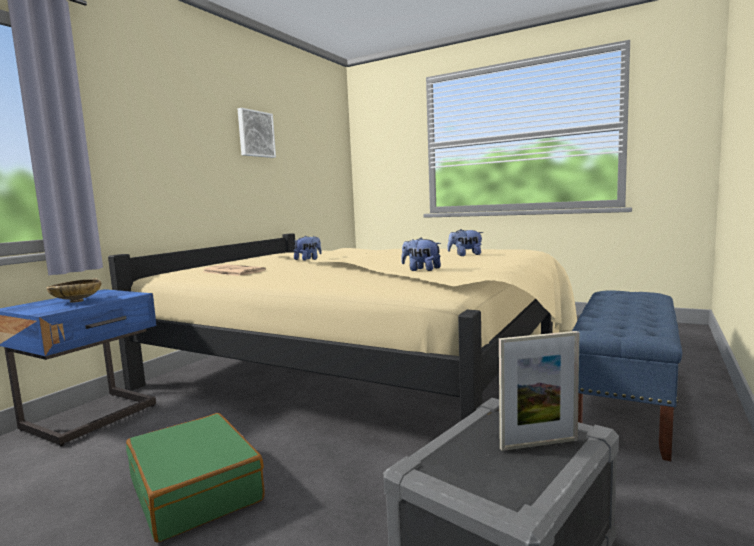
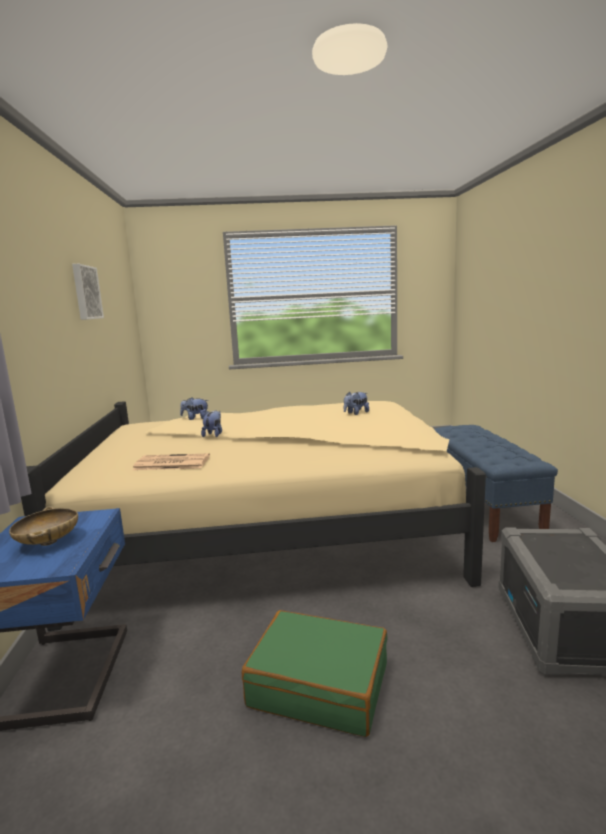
camera: 35 degrees left, 5 degrees up
plush toy [401,238,441,271] -> plush toy moved to [180,397,209,420]
picture frame [499,331,580,451] -> none

